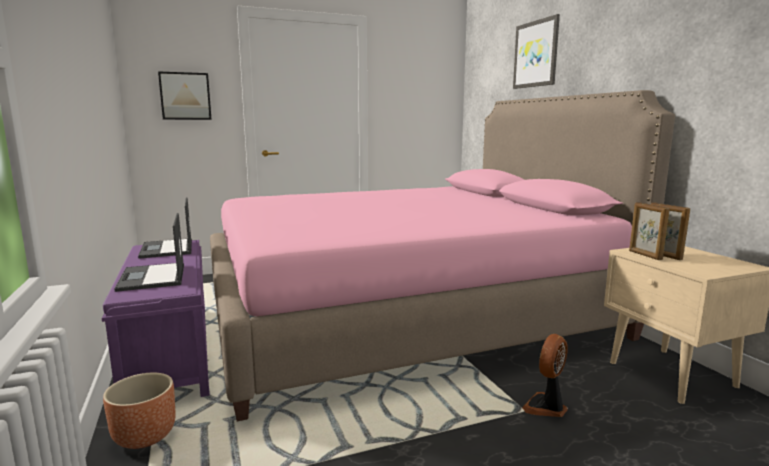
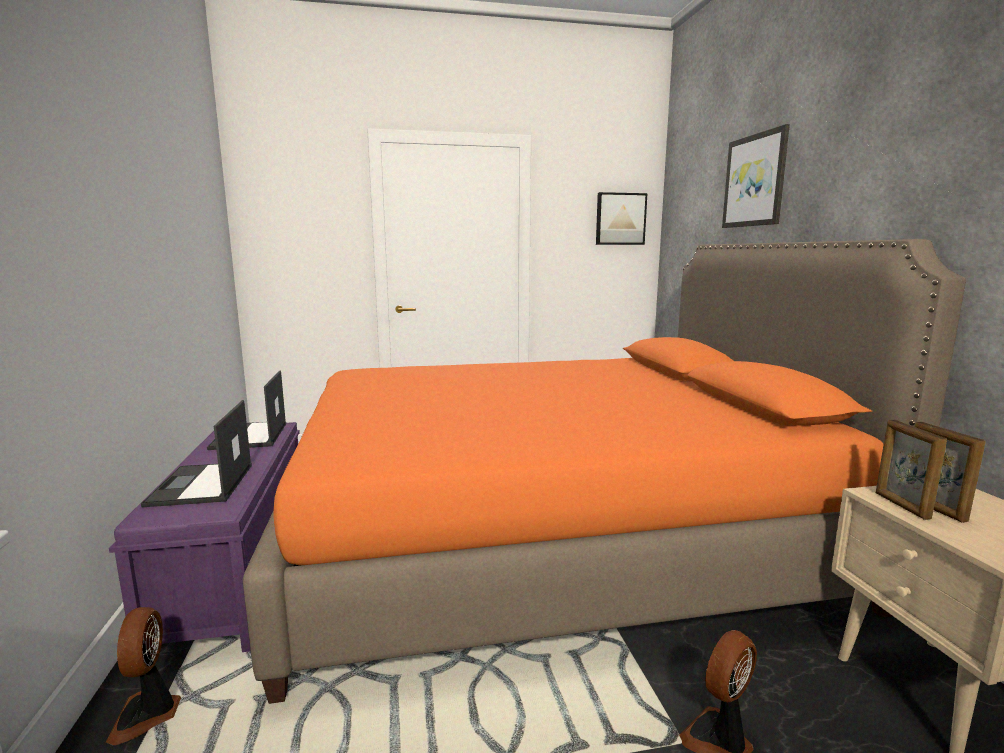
camera: 10 degrees right, 0 degrees up
brown planter [103,373,176,449] -> fan [106,607,181,745]
picture [158,71,212,120] -> picture moved to [596,192,648,245]
pink bed [210,90,675,421] -> orange bed [242,239,966,704]

